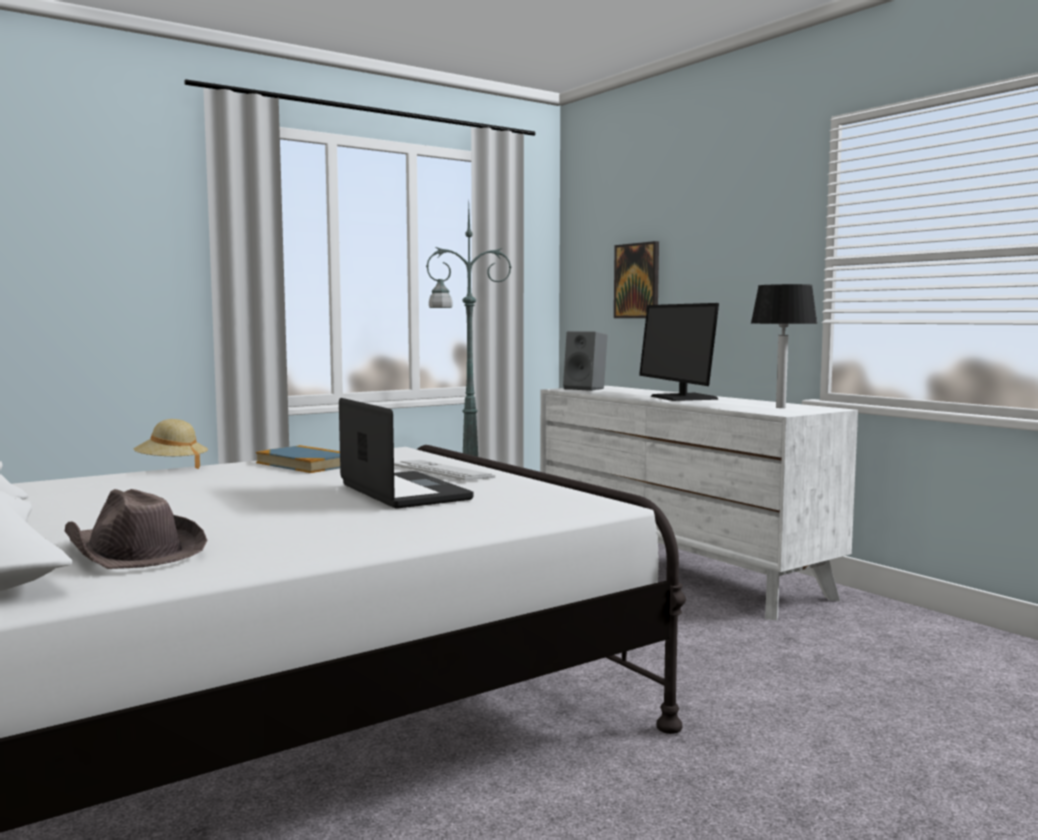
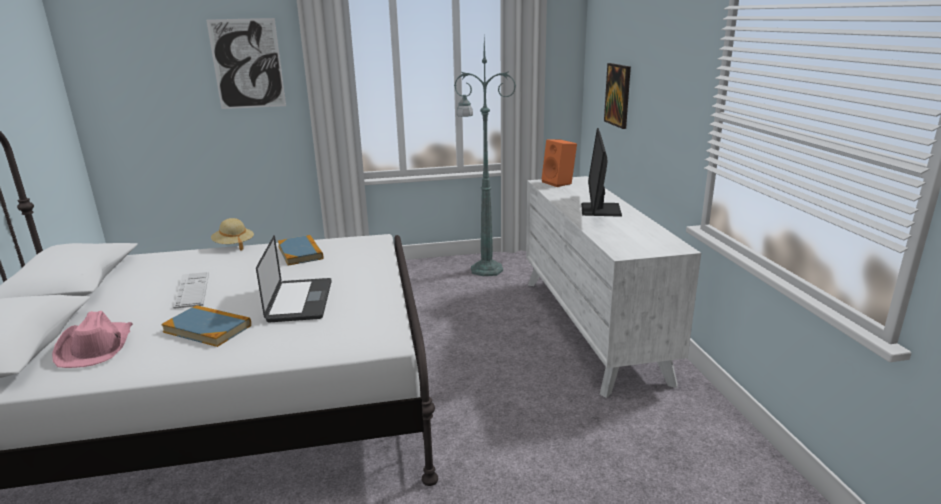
camera: 25 degrees right, 15 degrees up
brown hat [65,489,207,569] -> pink hat [52,311,133,368]
keyboard [394,460,495,481] -> keyboard moved to [173,272,209,309]
grey speaker [563,331,608,391] -> orange speaker [541,140,577,187]
table lamp [751,284,818,408] -> none
none -> book [161,305,251,347]
none -> picture [206,18,286,109]

